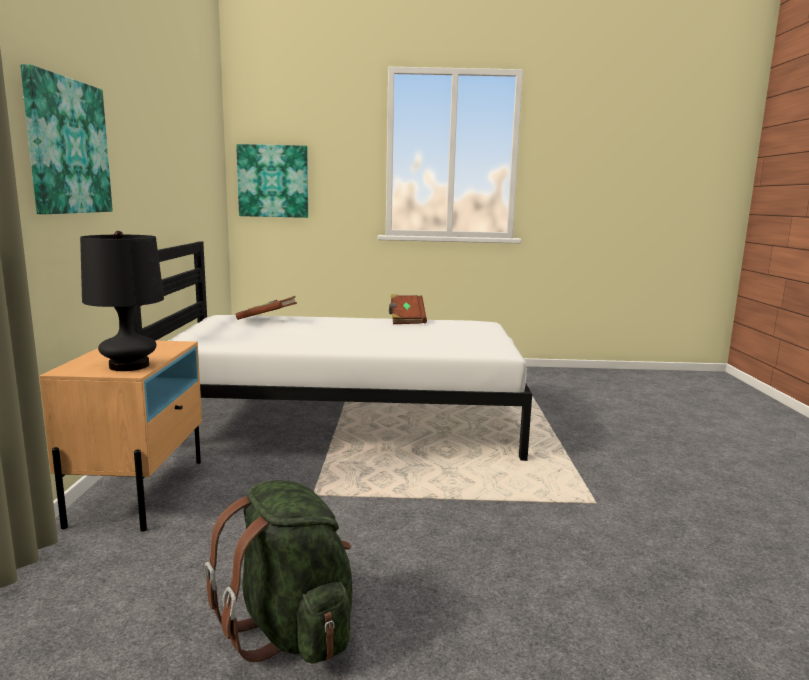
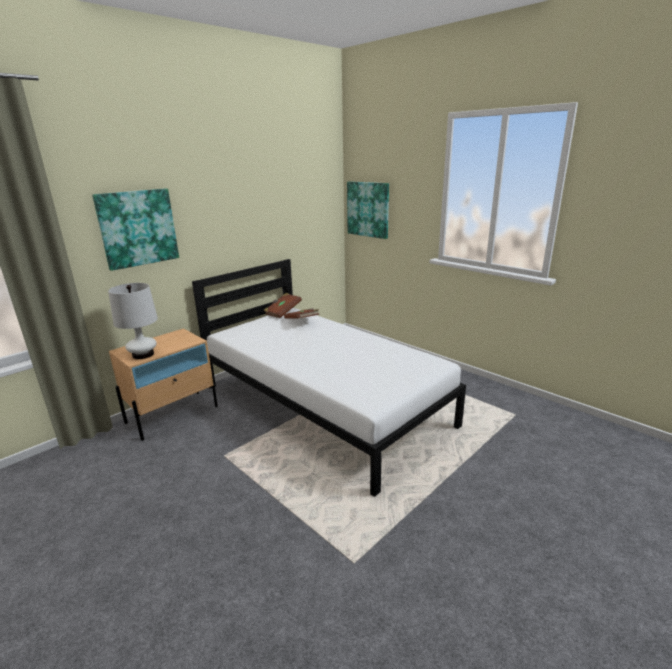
camera: 45 degrees right, 10 degrees up
black table lamp [80,231,164,371] -> white table lamp [108,283,158,359]
green backpack [205,480,352,663] -> none
brown book [389,294,427,324] -> brown book moved to [263,293,302,318]

